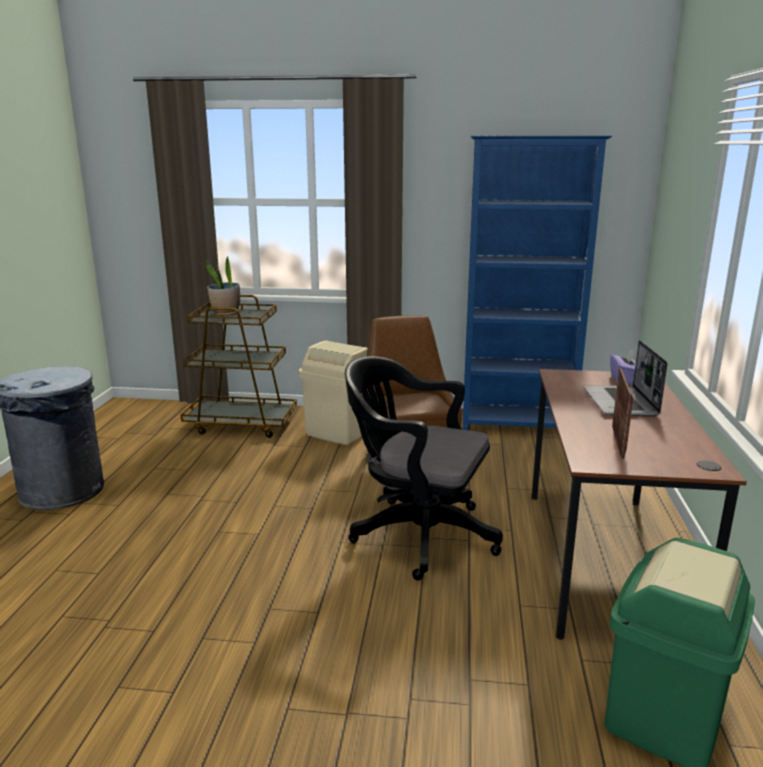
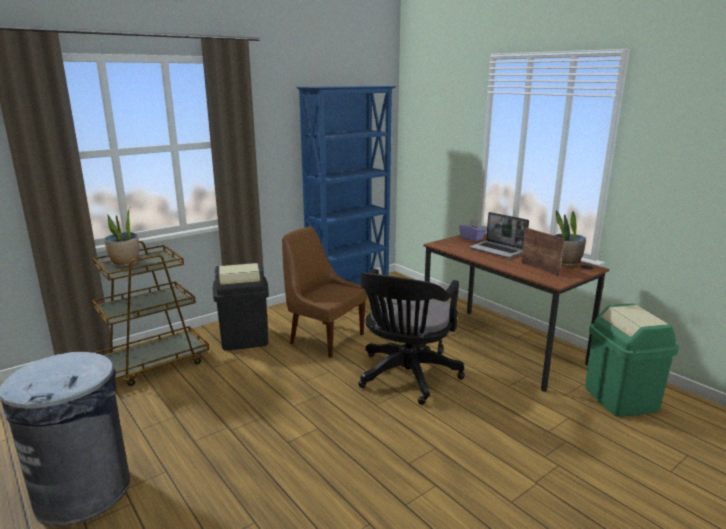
camera: 45 degrees left, 0 degrees up
beige trash can [299,341,368,445] -> black trash can [212,263,269,351]
black office chair [345,356,503,580] -> black office chair turned 45 degrees counterclockwise [358,269,465,405]
none -> potted plant [554,210,586,267]

